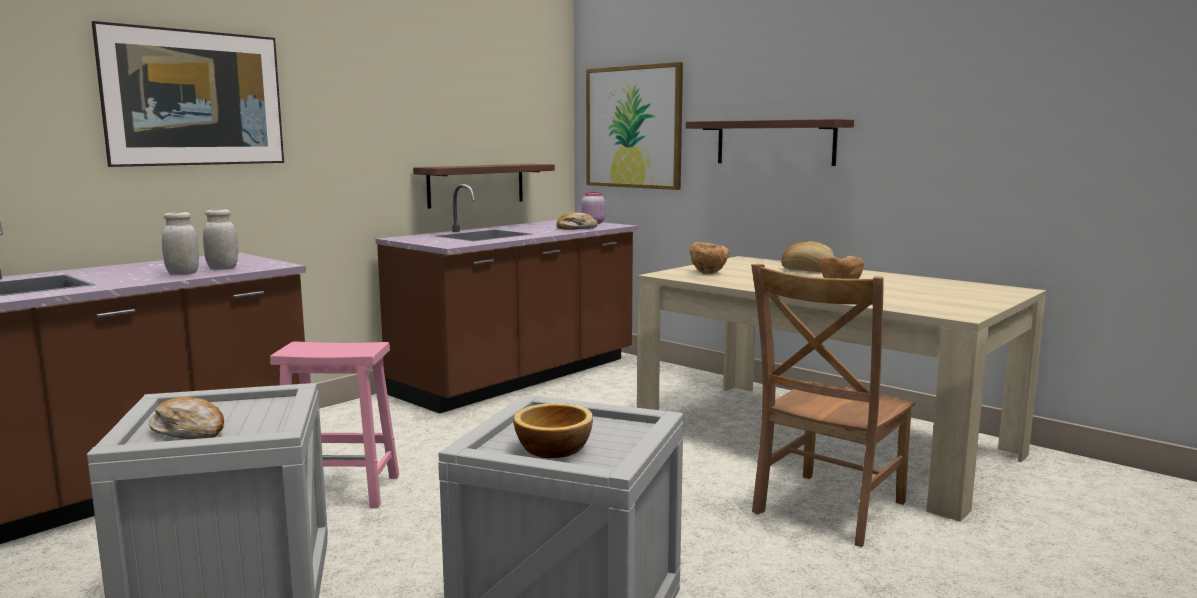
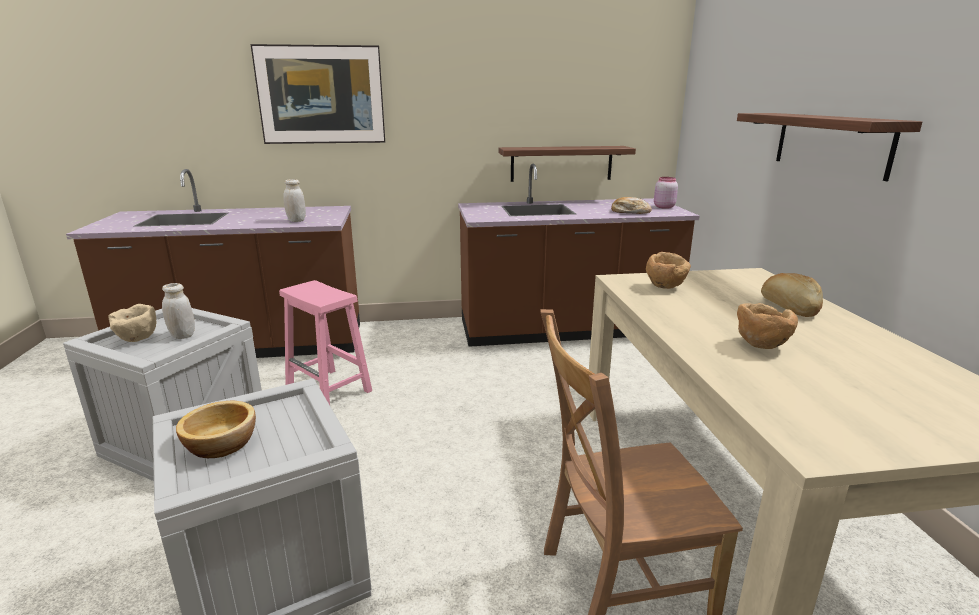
camera: 40 degrees right, 10 degrees up
bread [149,397,224,439] -> beige bowl [108,304,156,342]
white jar [162,212,199,275] -> white jar moved to [162,283,195,339]
picture [586,62,683,190] -> none

